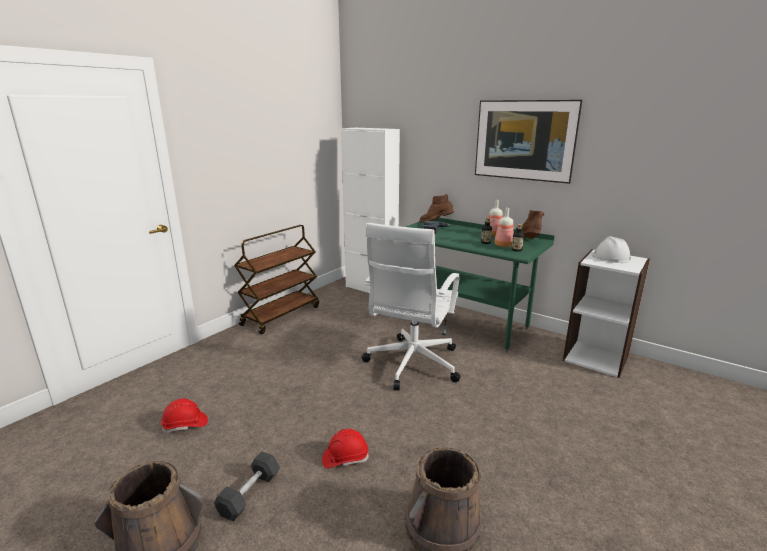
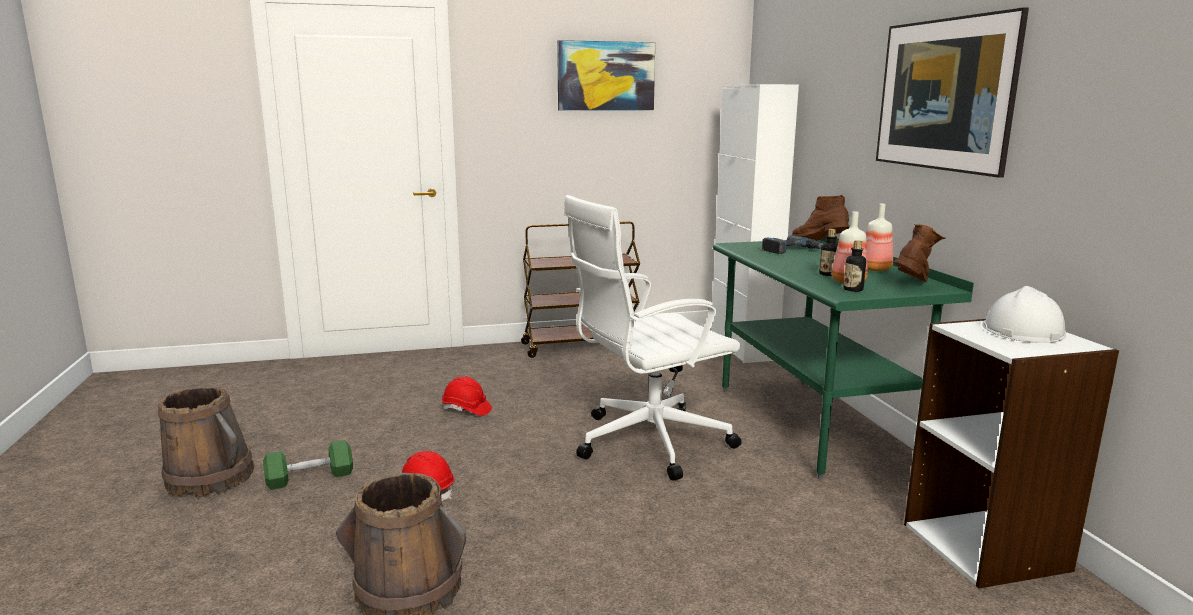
camera: 40 degrees right, 5 degrees down
red hard hat [161,399,208,433] -> red hard hat moved to [442,376,492,416]
grey dumbbell [214,451,280,521] -> green dumbbell [263,440,353,490]
none -> picture [557,40,655,111]

